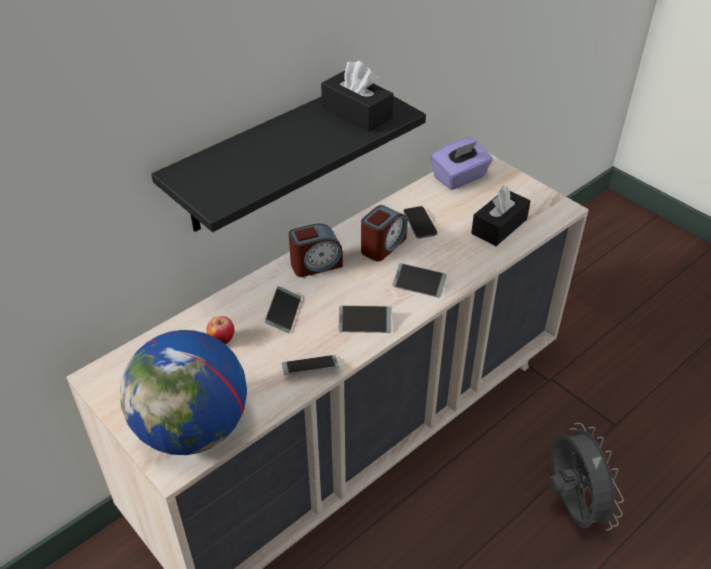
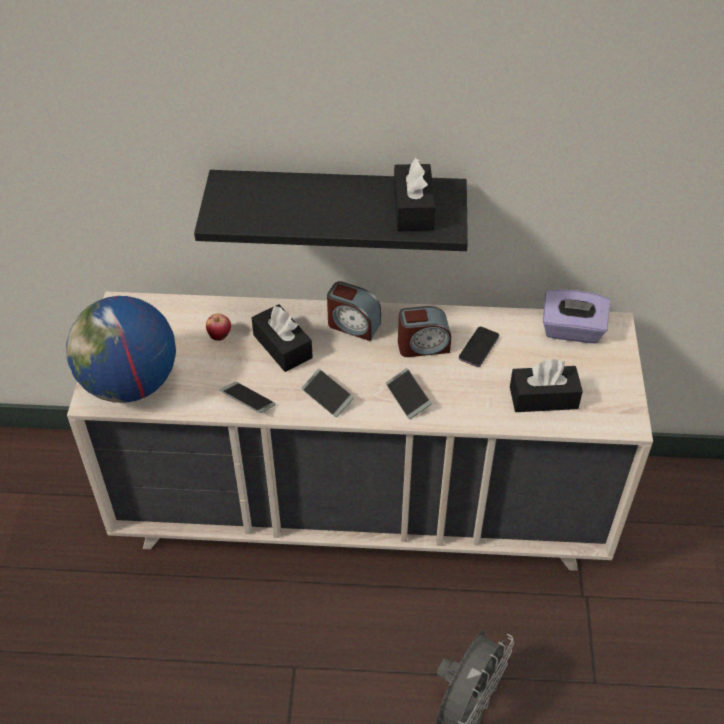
camera: 45 degrees right, 5 degrees up
phone [265,286,301,333] -> black tissue box [252,304,313,372]

